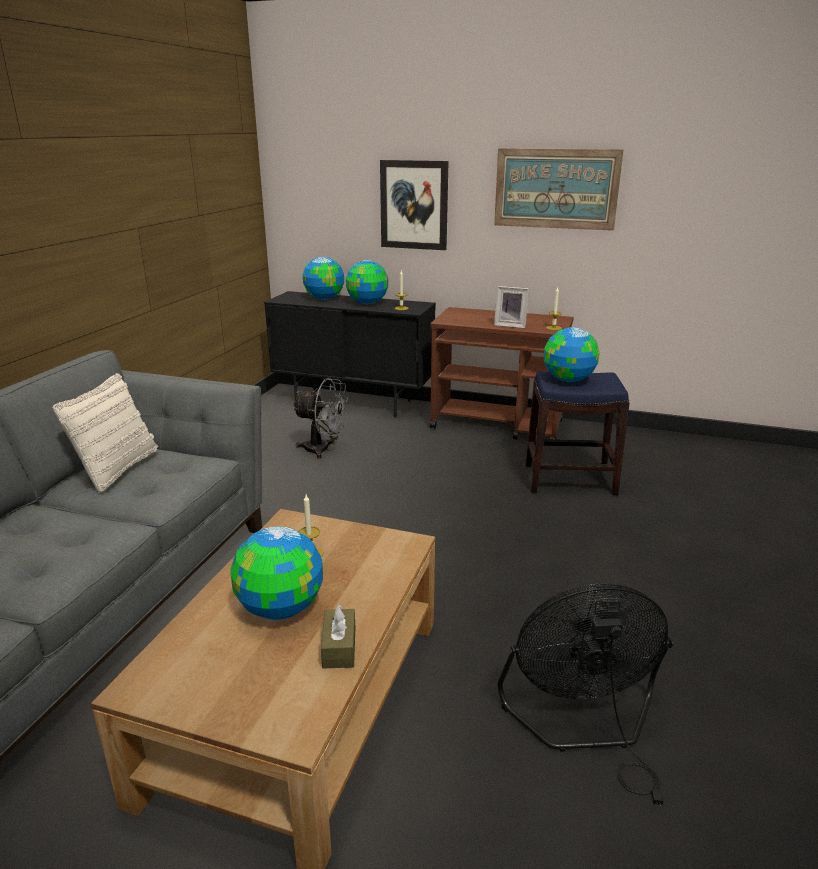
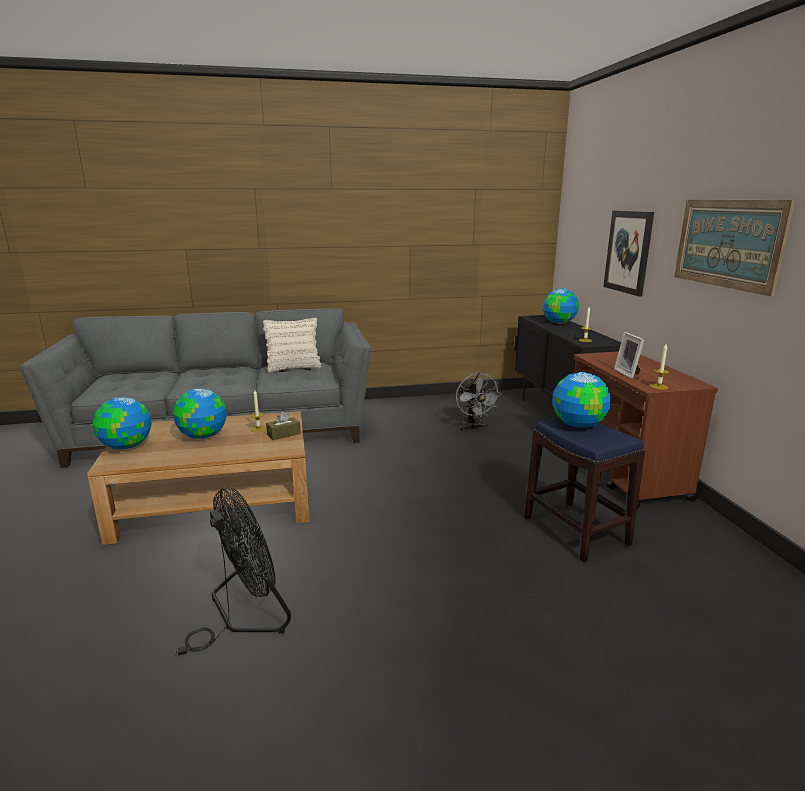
camera: 60 degrees right, 5 degrees down
brown tissue box [321,604,355,668] -> brown tissue box moved to [266,411,301,440]
globe [346,260,388,304] -> globe moved to [93,397,152,450]

